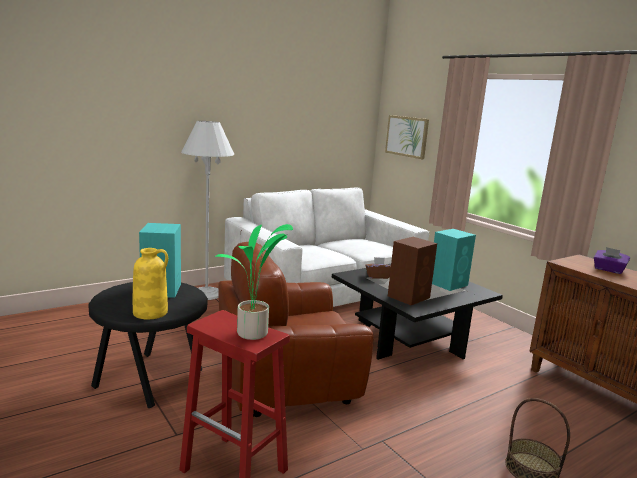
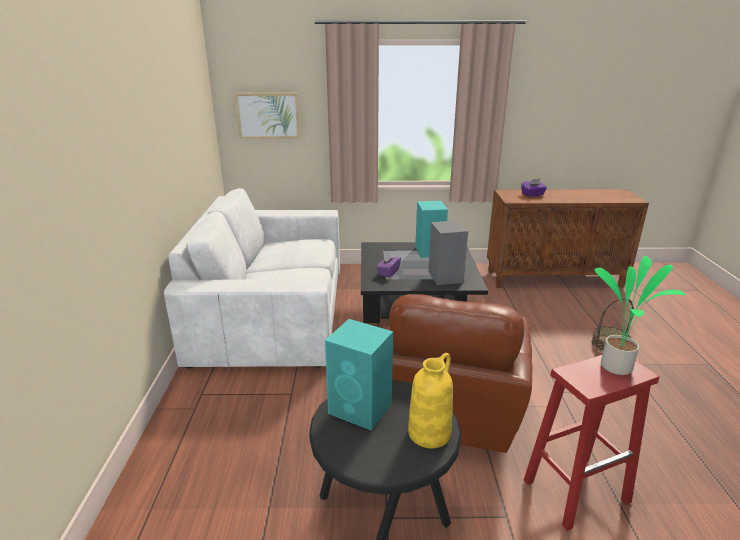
camera: 55 degrees left, 10 degrees up
white floor lamp [181,121,234,300] -> none
brown tissue box [366,257,391,279] -> purple tissue box [377,253,401,278]
brown speaker [388,237,437,305] -> grey speaker [428,220,468,285]

